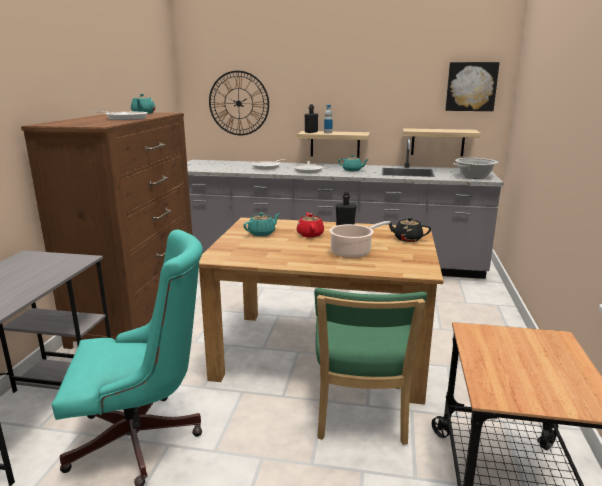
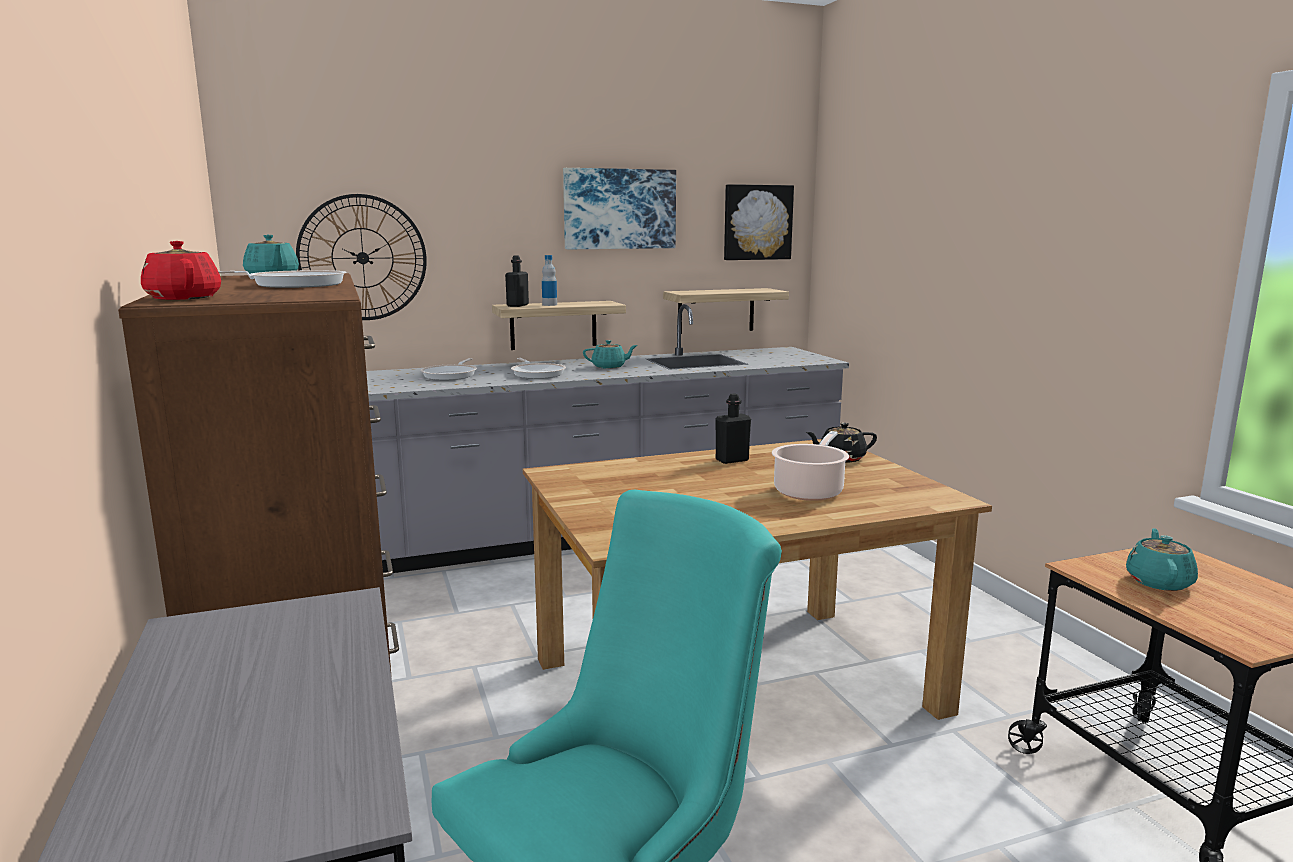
camera: 30 degrees left, 5 degrees down
turquoise teapot [243,213,280,236] -> turquoise teapot moved to [1126,528,1198,591]
red teapot [297,212,324,238] -> red teapot moved to [141,241,221,300]
green chair [314,288,427,445] -> none
cooking pot [453,158,499,179] -> none
none -> picture [563,168,676,249]

